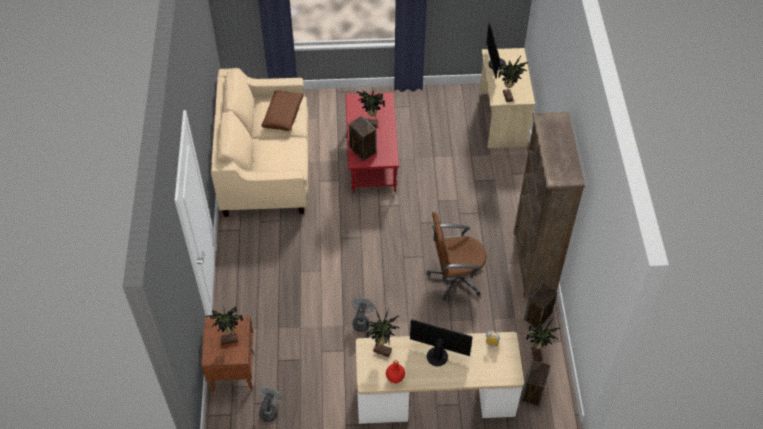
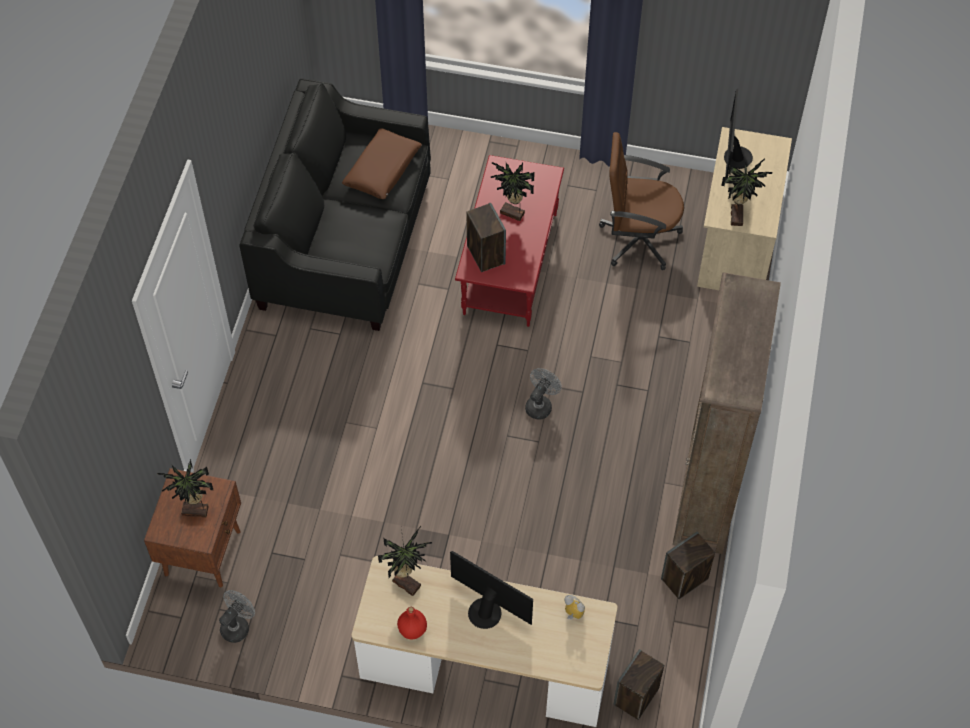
camera: 15 degrees right, 5 degrees up
beige sofa [211,68,308,217] -> black sofa [239,79,431,331]
grey fan [352,297,375,332] -> grey fan moved to [525,368,562,420]
brown office chair [426,212,486,301] -> brown office chair moved to [599,132,684,270]
potted plant [526,319,560,362] -> none

